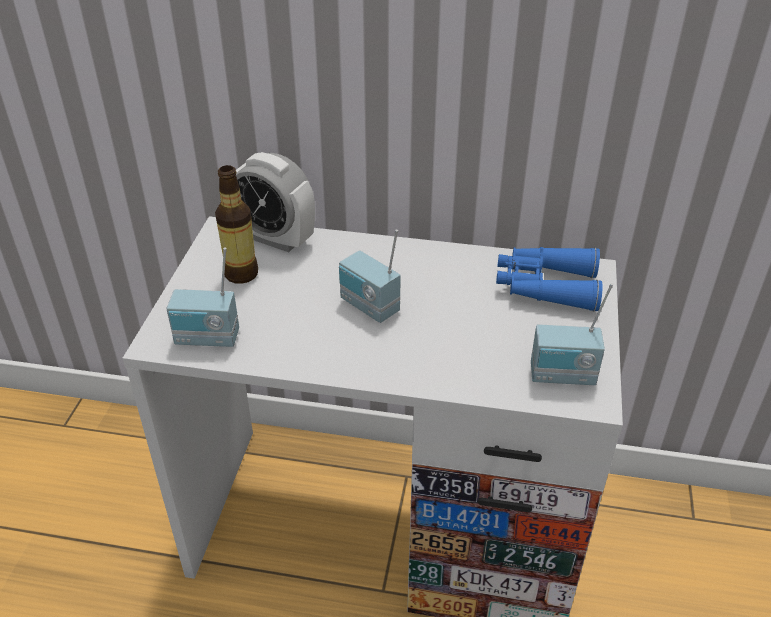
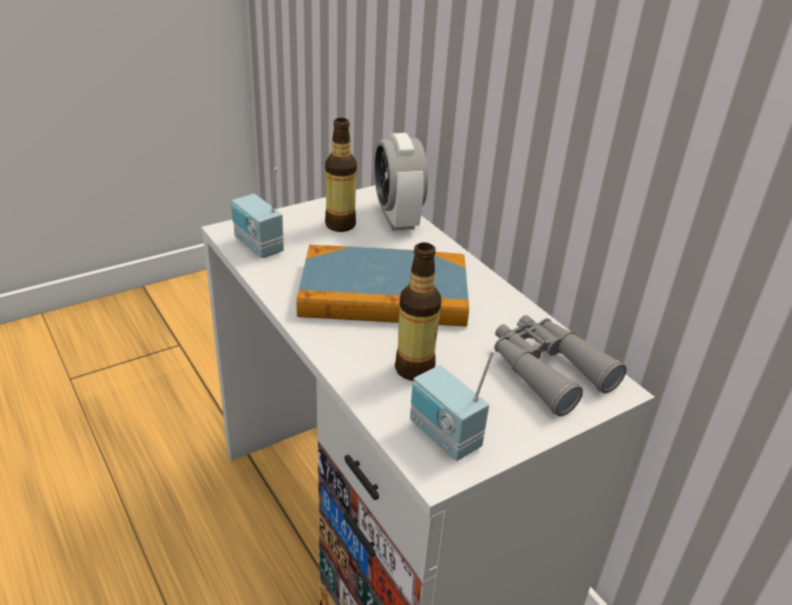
camera: 45 degrees right, 5 degrees down
radio [339,230,401,323] -> book [297,245,469,327]
blue binoculars [496,247,603,312] -> grey binoculars [494,315,627,416]
none -> bottle [395,242,442,381]

